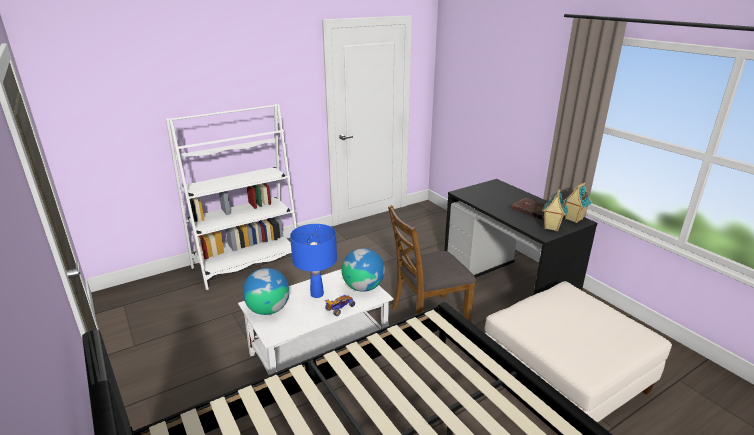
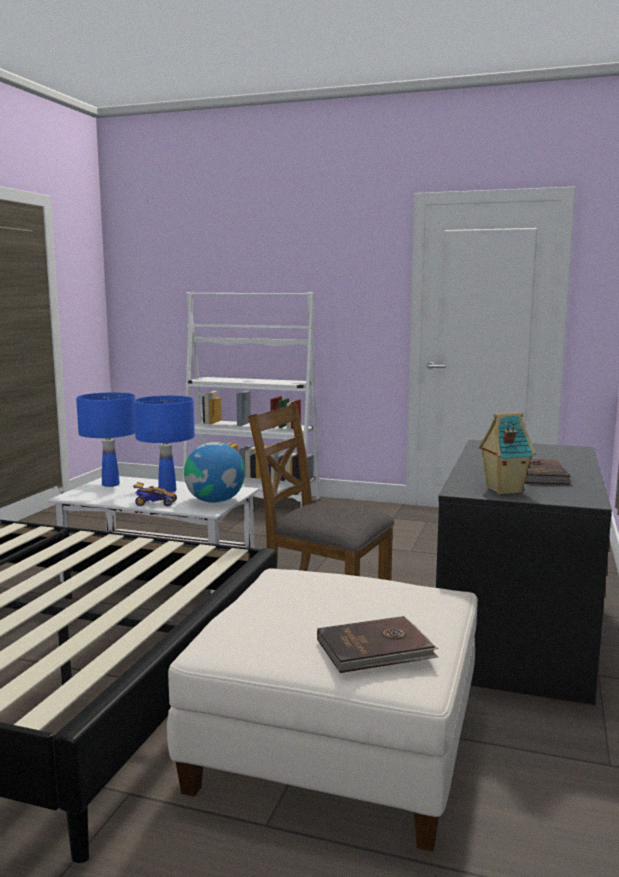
camera: 50 degrees right, 15 degrees down
globe [243,268,289,315] -> blue table lamp [76,392,135,487]
toy house [563,182,592,223] -> none
none -> brown book [317,616,438,673]

